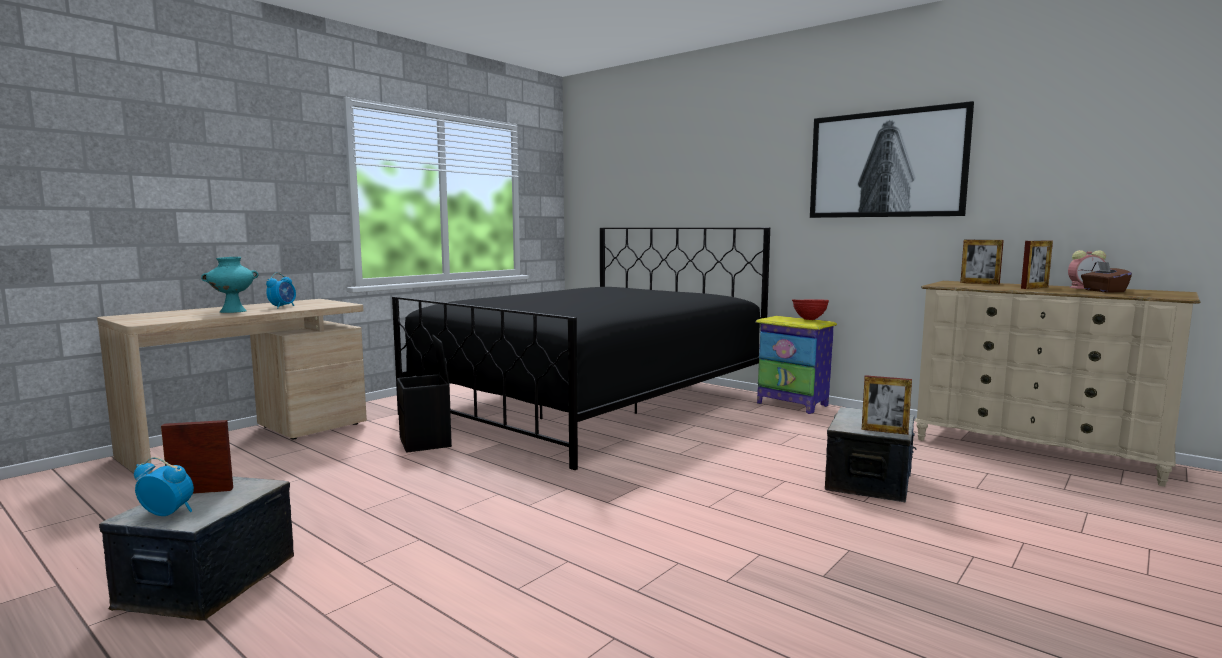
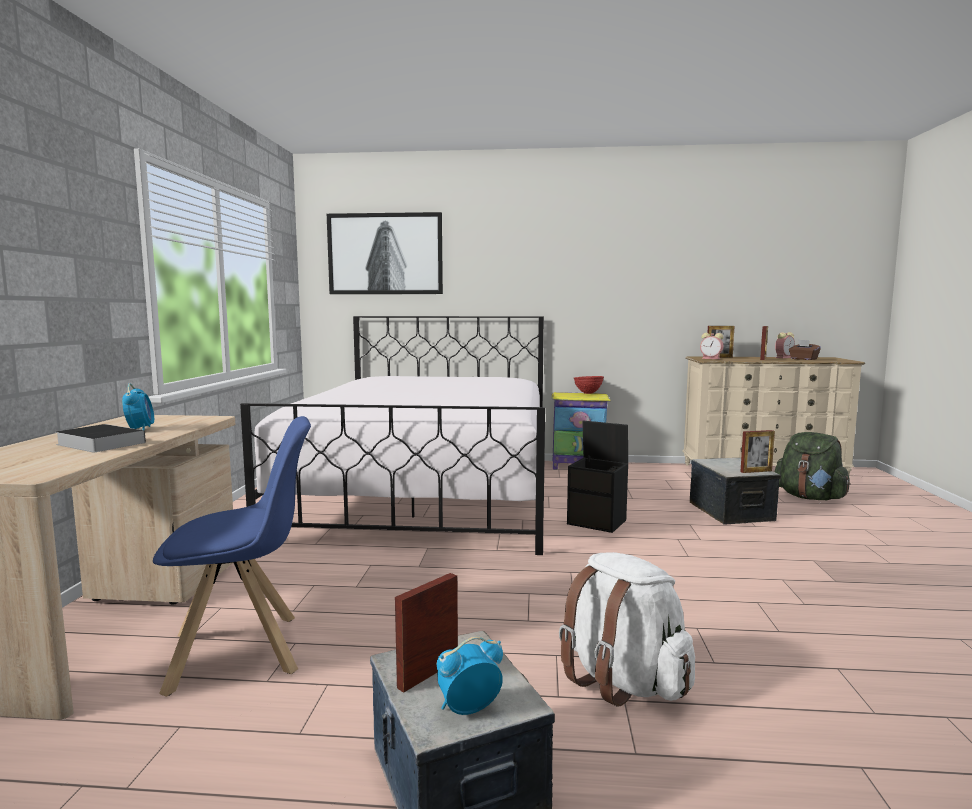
camera: 35 degrees left, 0 degrees up
turquoise vase [201,257,258,313] -> book [56,424,146,452]
black bed [392,228,770,470] -> white bed [240,316,545,555]
black storage box [397,335,452,453] -> black storage box moved to [567,420,628,533]
picture [810,101,974,218] -> picture moved to [327,212,443,294]
none -> blue chair [153,416,311,697]
none -> white backpack [559,552,695,706]
none -> alarm clock [700,333,724,359]
none -> green backpack [775,432,851,500]

